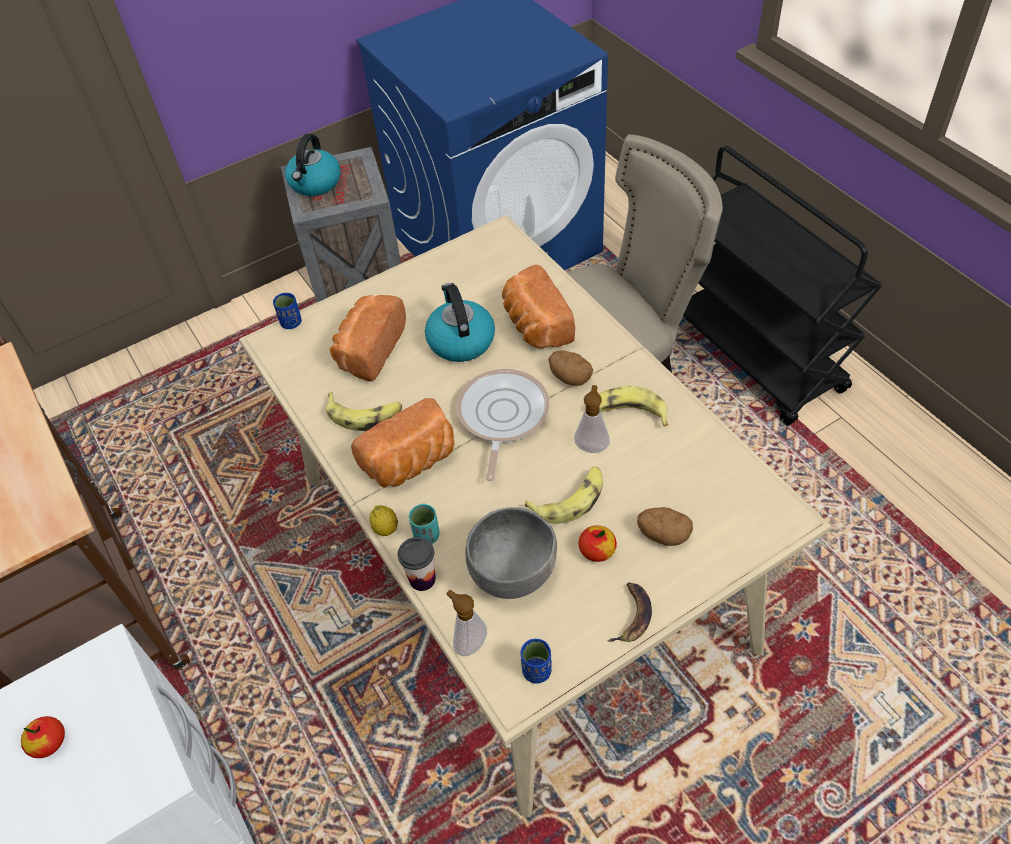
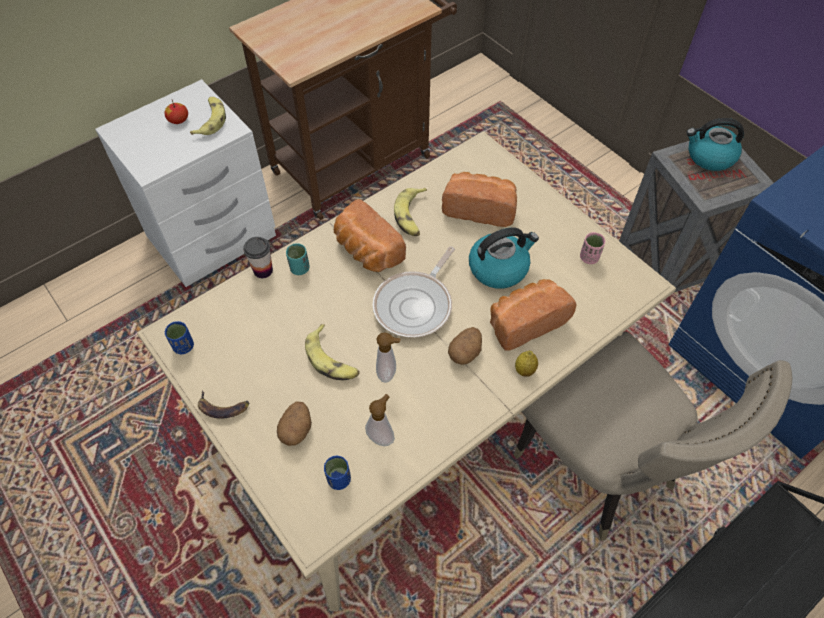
camera: 80 degrees right, 5 degrees up
blue cup [273,293,302,329] -> blue cup moved to [324,456,351,490]
lemon [370,505,398,536] -> lemon moved to [515,351,538,377]
soap dispenser [447,590,487,656] -> soap dispenser moved to [365,394,395,446]
frying pan [456,369,549,481] -> frying pan turned 120 degrees clockwise [373,247,455,338]
grey bowl [465,507,557,599] -> none
apple [578,525,617,562] -> none
banana [599,385,668,427] -> banana moved to [190,97,226,135]
none -> pink cup [580,232,605,264]

